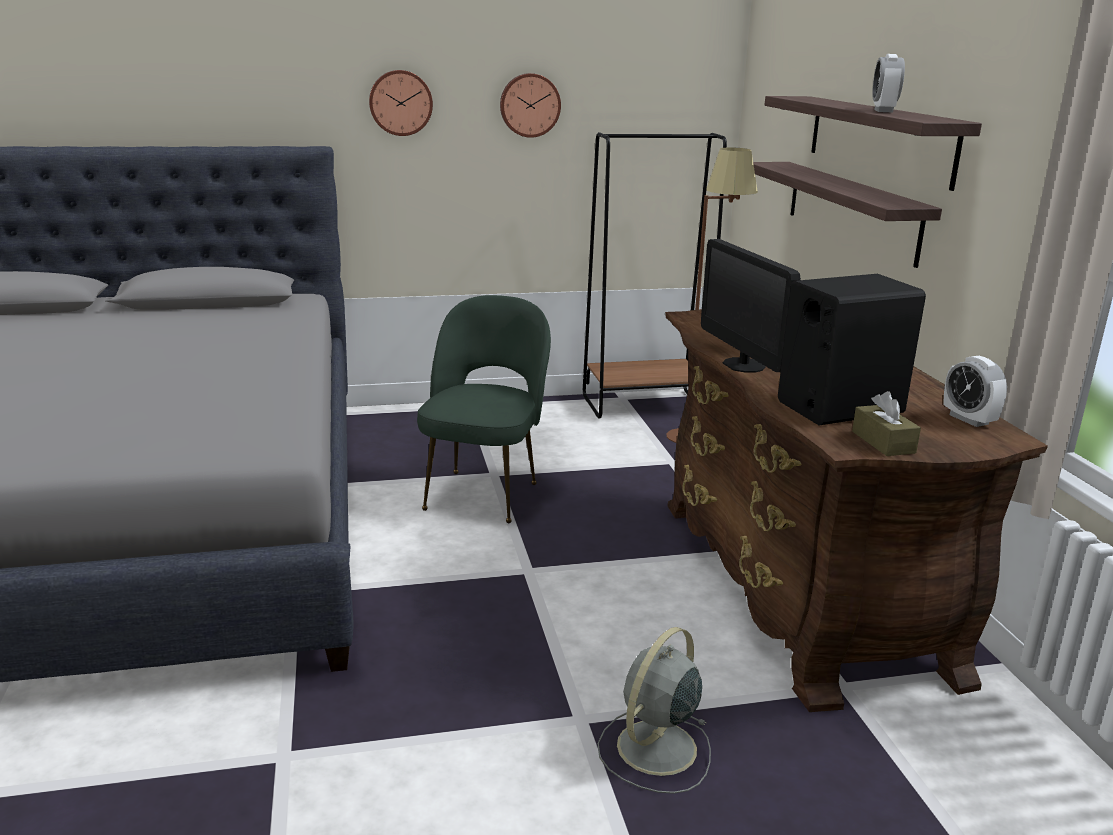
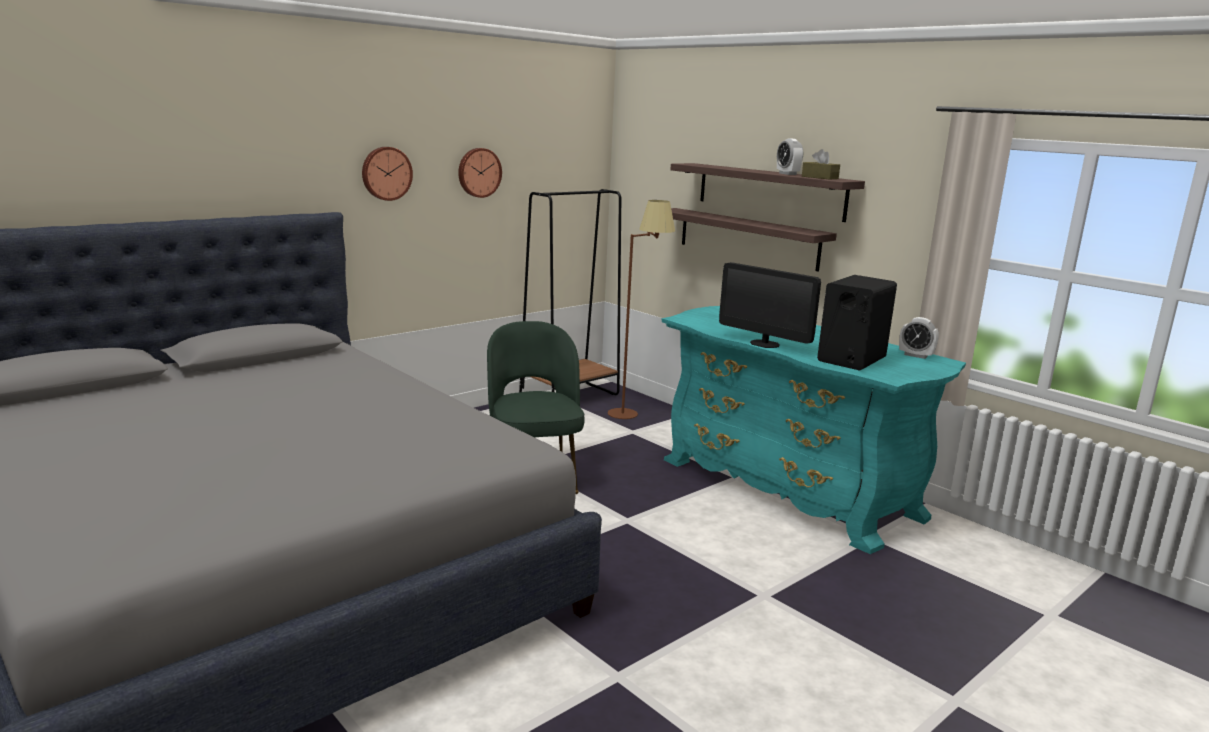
camera: 30 degrees left, 5 degrees down
grey fan [598,627,711,794] -> none
brown dresser [665,309,1048,712] -> turquoise dresser [661,306,966,554]
brown tissue box [852,391,921,456] -> brown tissue box moved to [802,149,840,179]

